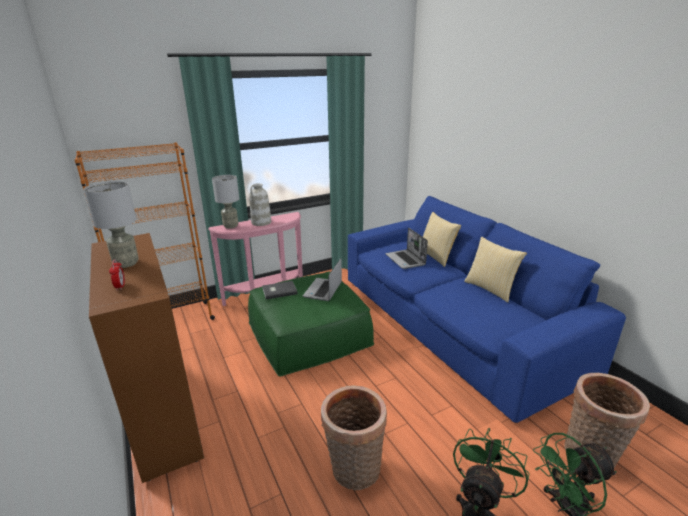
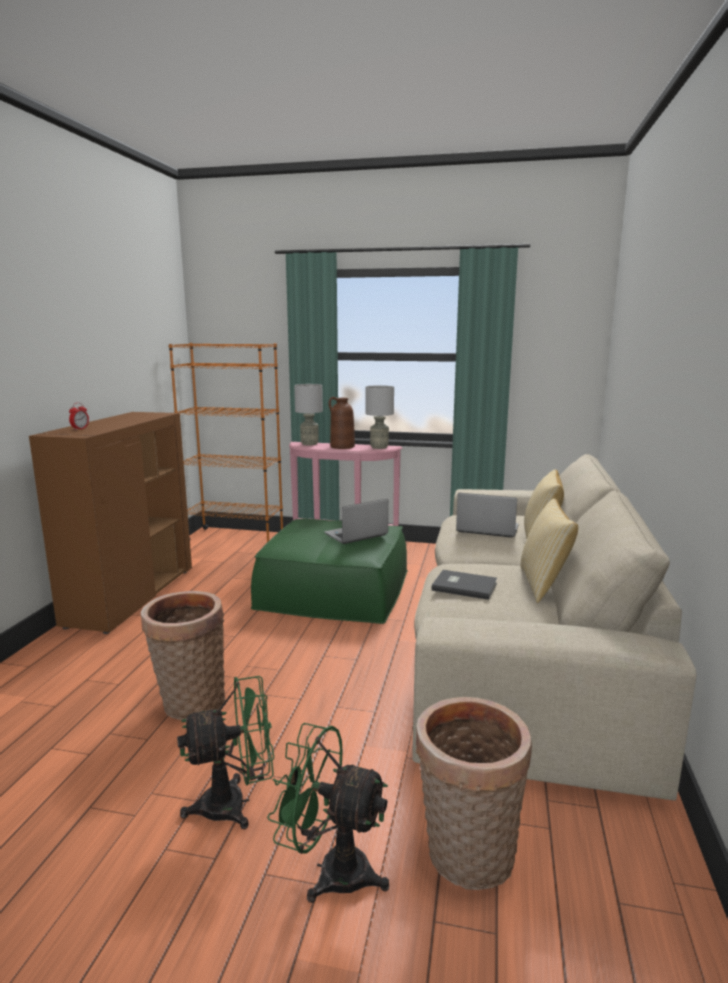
camera: 40 degrees right, 10 degrees down
grey table lamp [84,181,139,268] -> grey table lamp moved to [365,385,394,449]
white vase [249,183,271,226] -> brown vase [329,397,355,449]
grey book [262,281,298,300] -> grey book moved to [432,570,497,600]
blue sofa [348,196,626,423] -> beige sofa [412,454,697,801]
laptop [385,228,428,269] -> laptop turned 90 degrees clockwise [456,493,519,538]

